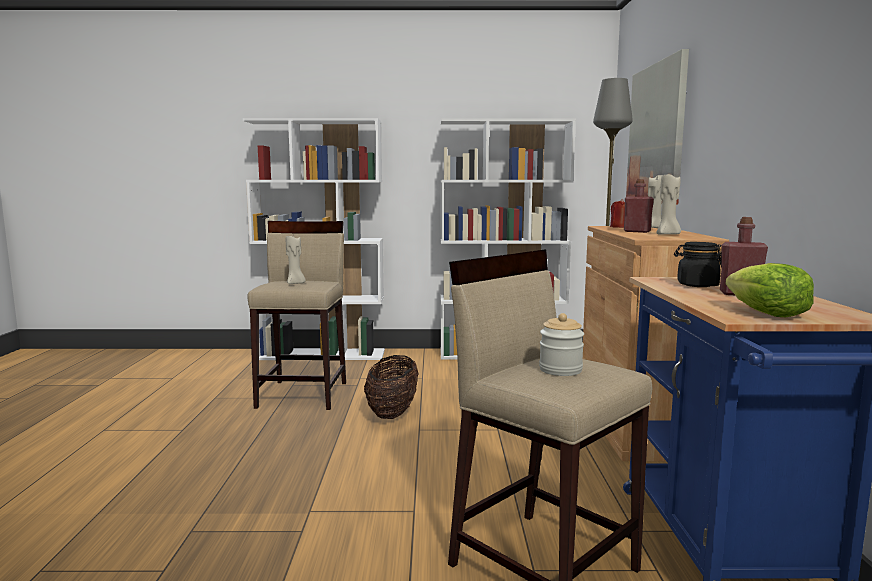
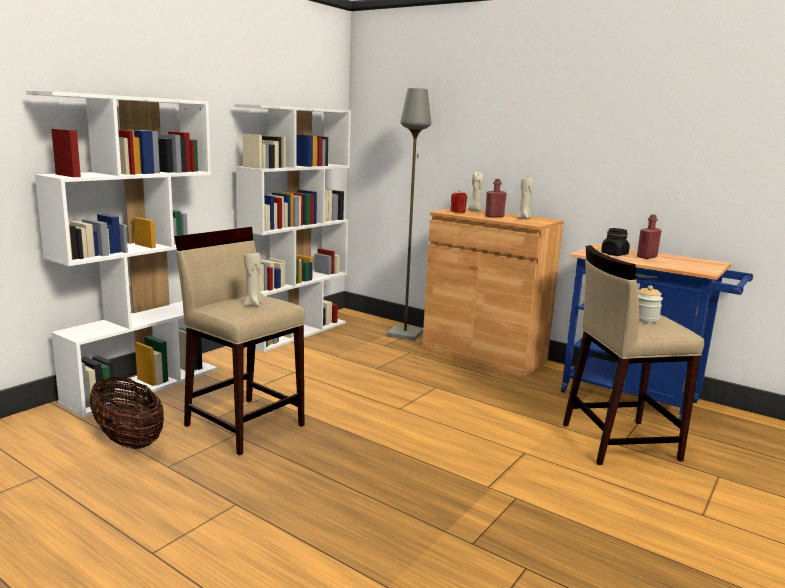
camera: 55 degrees left, 5 degrees up
basket [364,355,419,419] -> basket moved to [89,377,164,449]
picture [626,49,689,205] -> none
lettuce [725,263,814,317] -> none

